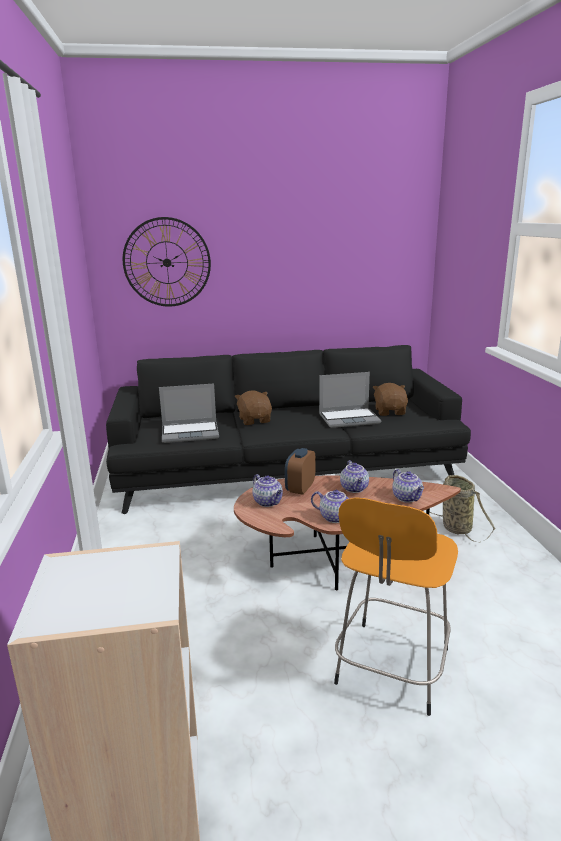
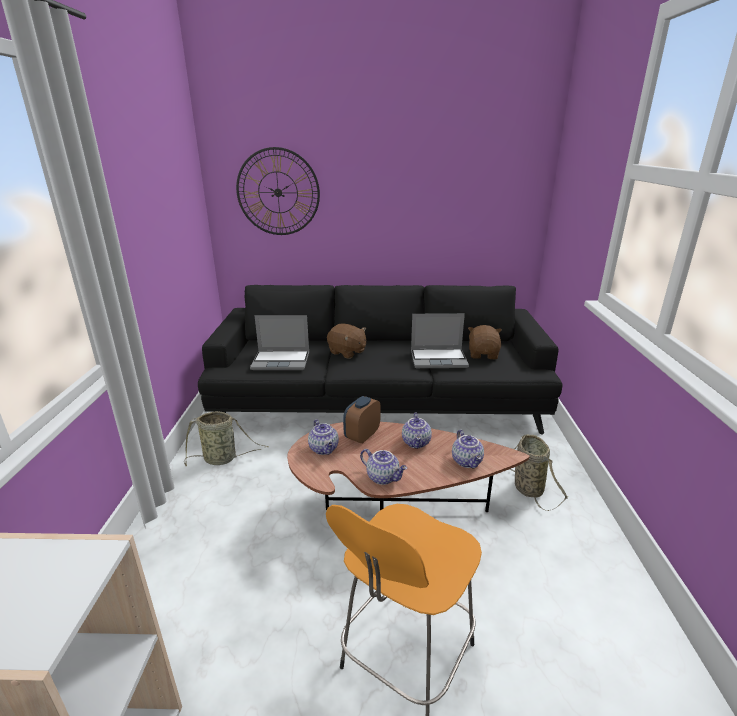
camera: 10 degrees right, 5 degrees up
brown plush toy [235,390,272,425] -> brown plush toy turned 135 degrees clockwise [327,323,366,359]
none -> basket [184,411,268,467]

